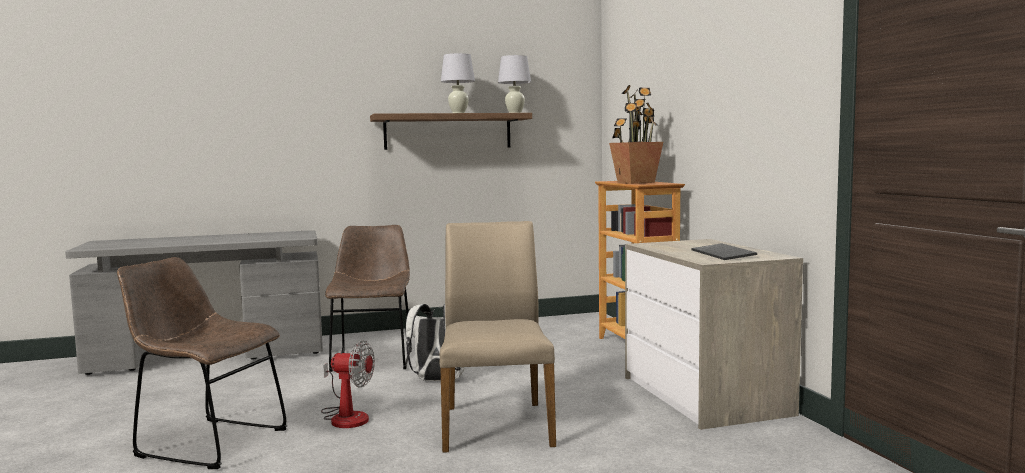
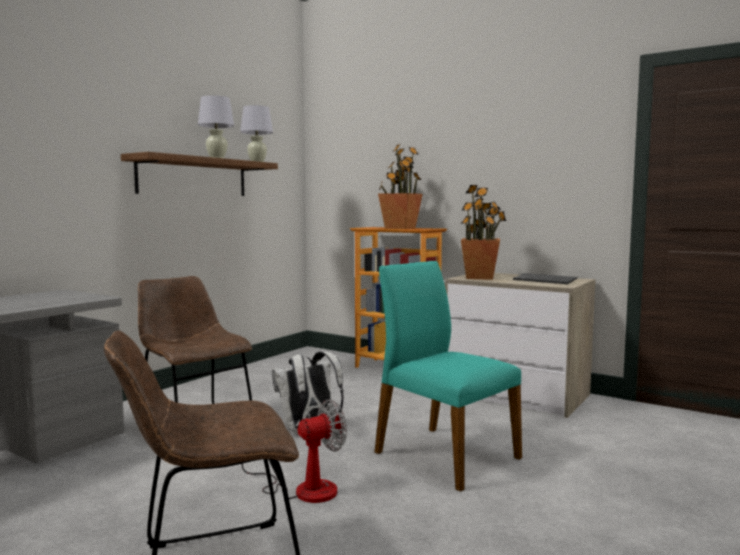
camera: 40 degrees left, 0 degrees up
beige chair [440,221,556,453] -> turquoise chair [374,261,522,492]
none -> potted plant [461,185,506,280]

